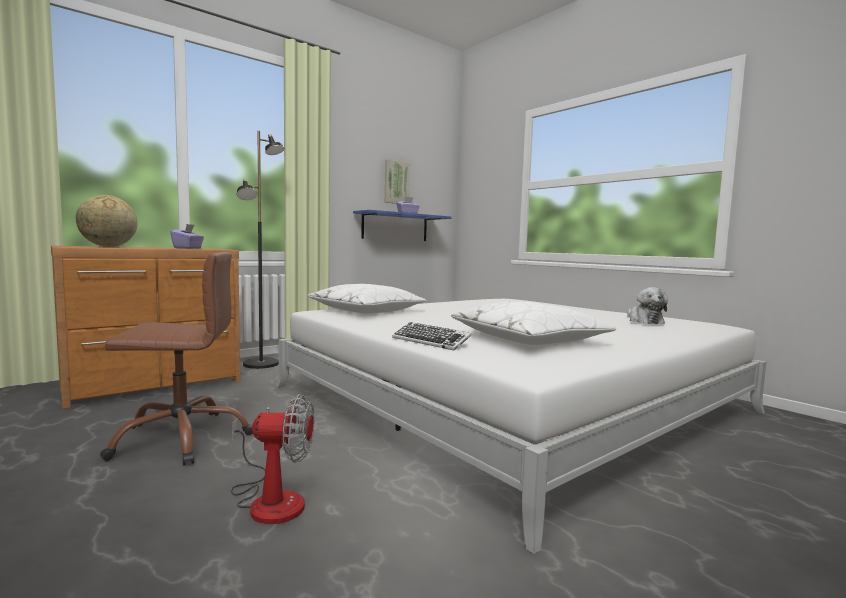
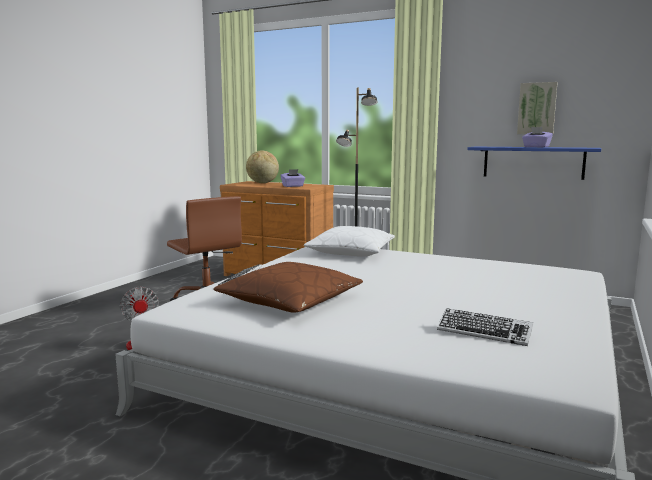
camera: 65 degrees right, 5 degrees up
white pillow [451,302,616,345] -> brown pillow [213,262,363,313]
plush toy [627,287,668,324] -> keyboard [437,308,533,346]

